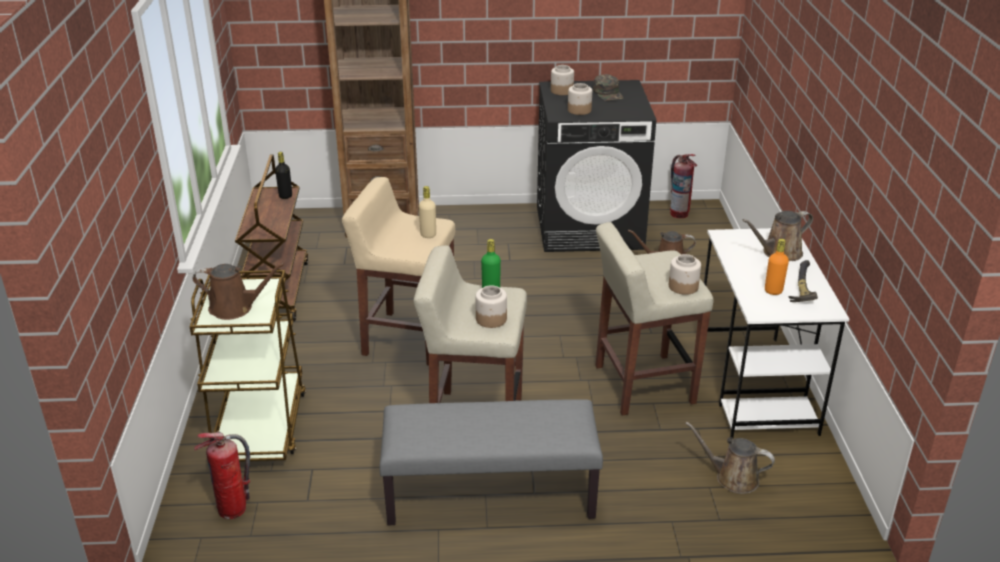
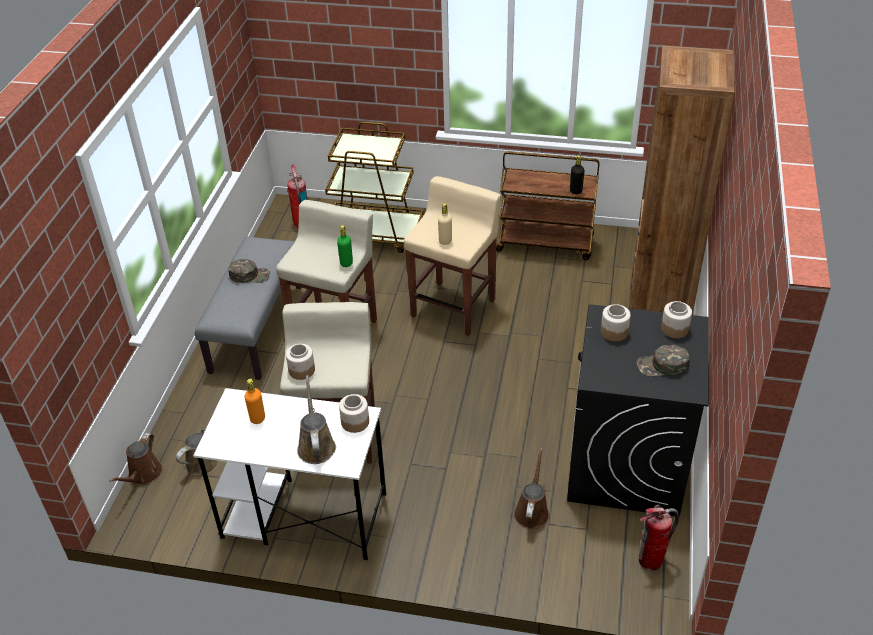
camera: 105 degrees right, 10 degrees up
brown watering can [192,263,285,320] -> brown watering can moved to [109,433,162,485]
jar [475,285,507,328] -> jar moved to [339,394,369,433]
hammer [788,260,818,302] -> none
none -> green cap [229,259,270,283]

